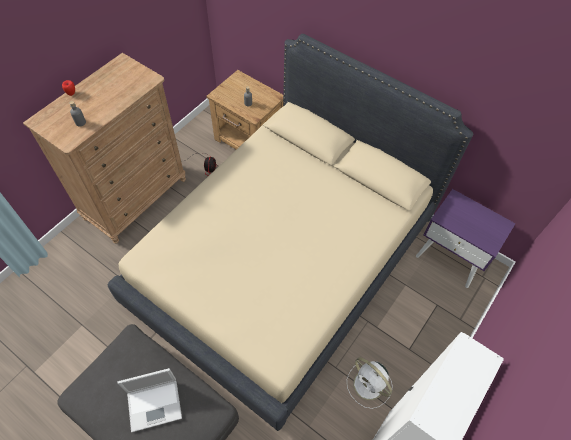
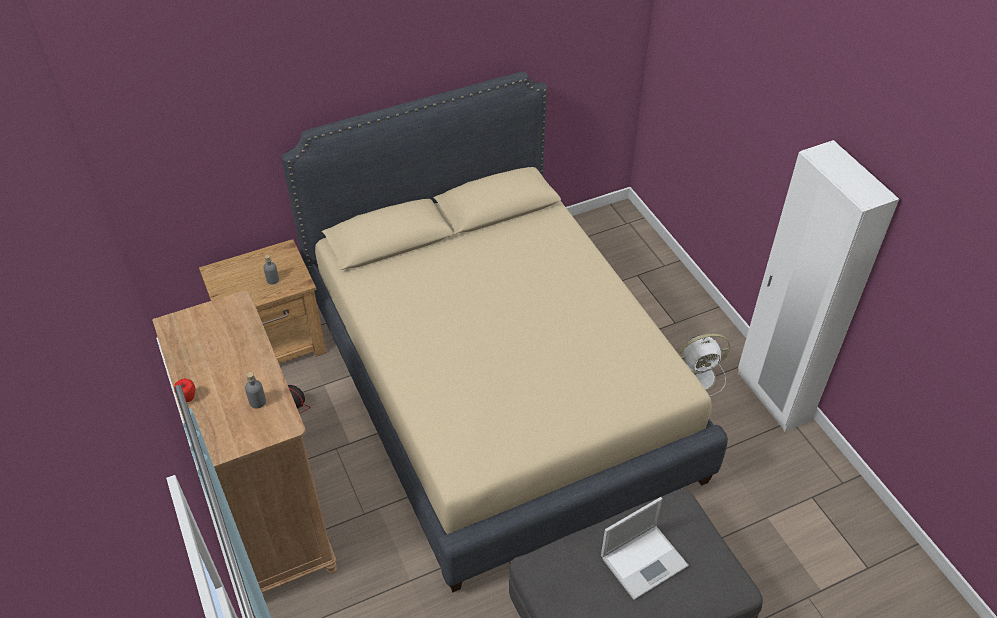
camera: 60 degrees left, 10 degrees down
laptop [117,368,182,432] -> laptop turned 45 degrees clockwise [601,497,689,600]
purple nightstand [416,189,516,288] -> none

